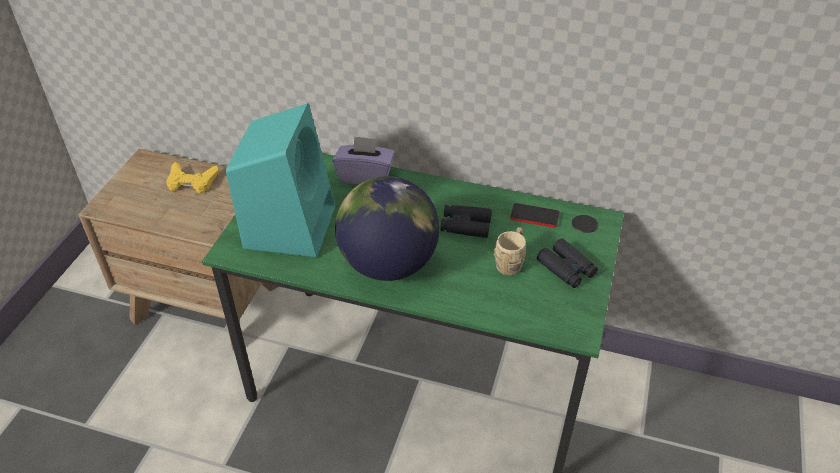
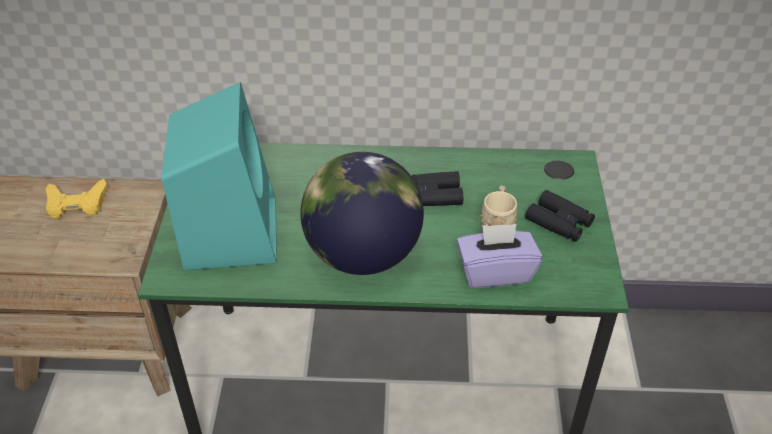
camera: 15 degrees left, 0 degrees up
purple tissue box [332,136,395,184] -> purple tissue box moved to [456,224,542,288]
phone [510,203,560,228] -> none

